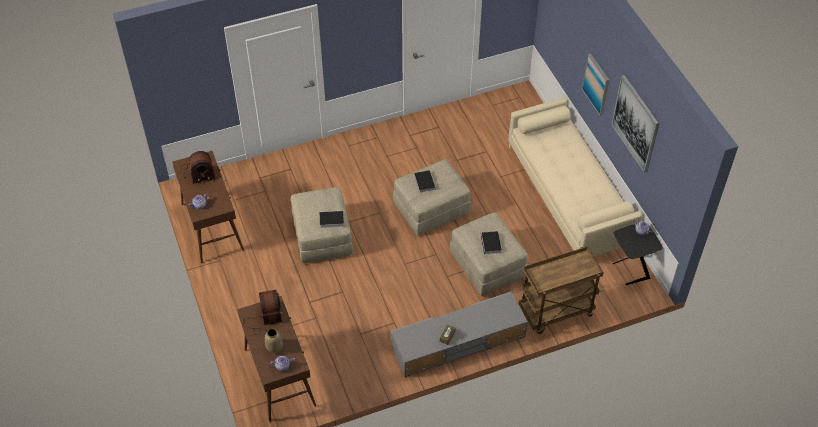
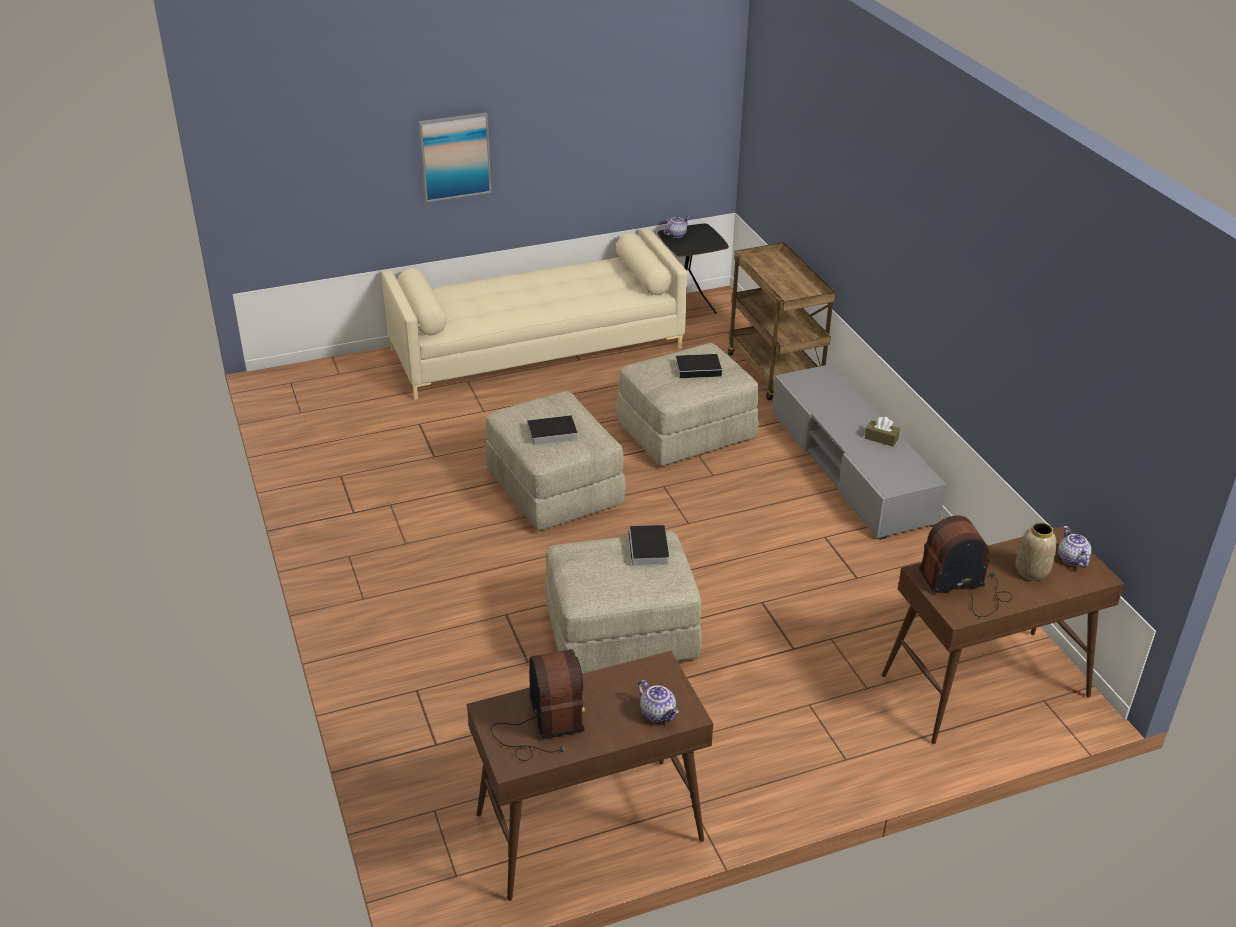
camera: 90 degrees left, 15 degrees down
picture [611,75,659,173] -> none

